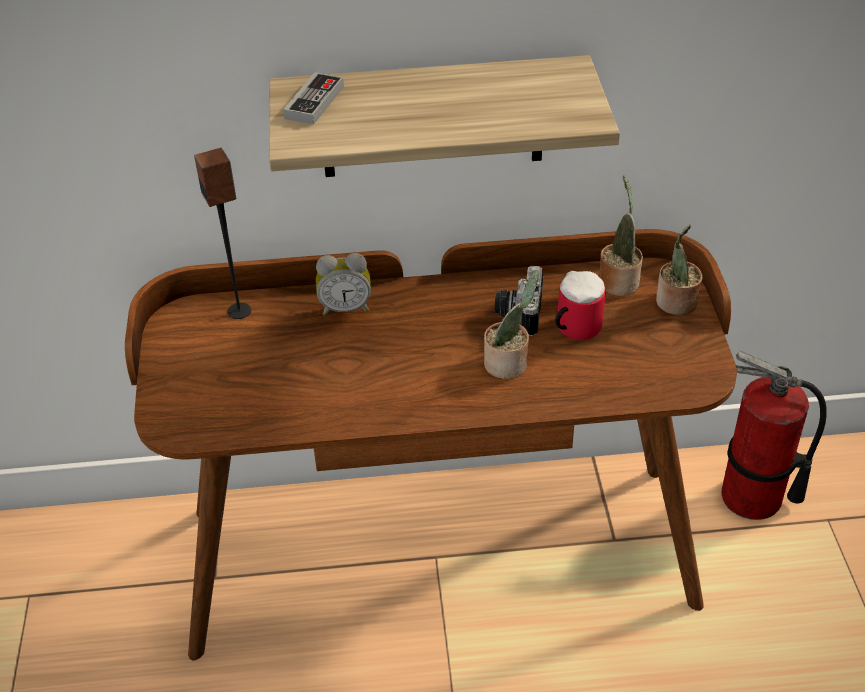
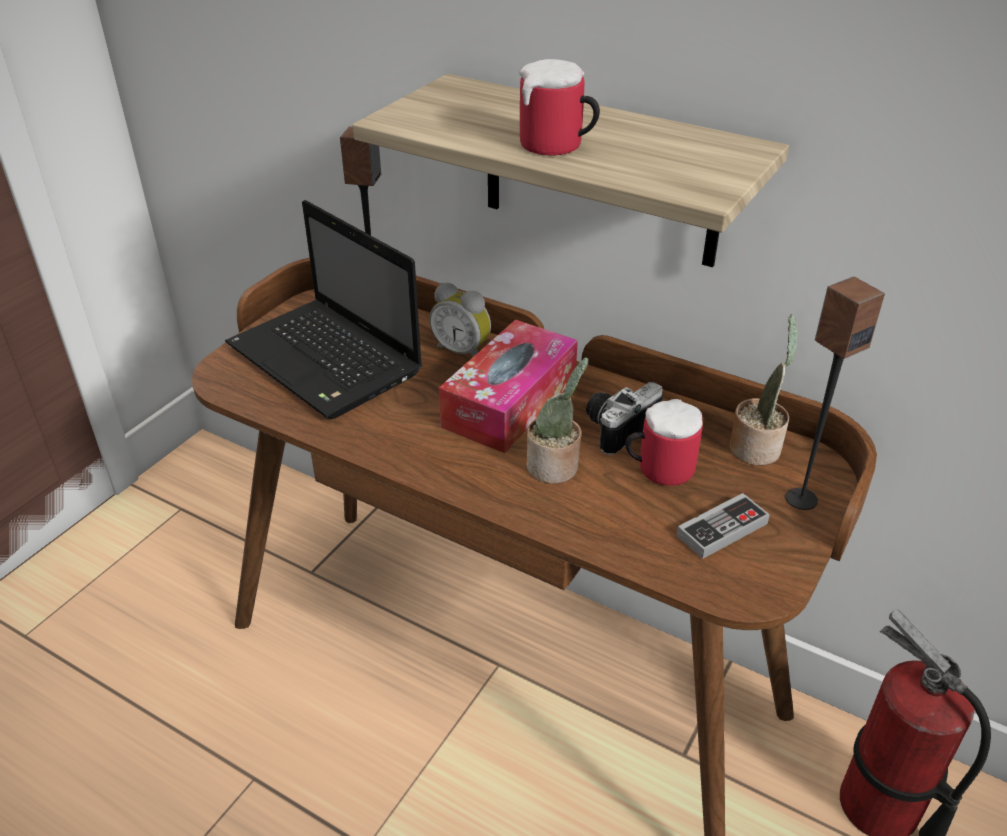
camera: 35 degrees right, 5 degrees down
game controller [283,72,344,125] -> game controller moved to [676,493,770,559]
potted plant [656,224,703,315] -> speaker [785,276,885,510]
none -> laptop [225,200,422,419]
none -> tissue box [439,319,578,453]
none -> mug [519,59,600,156]

